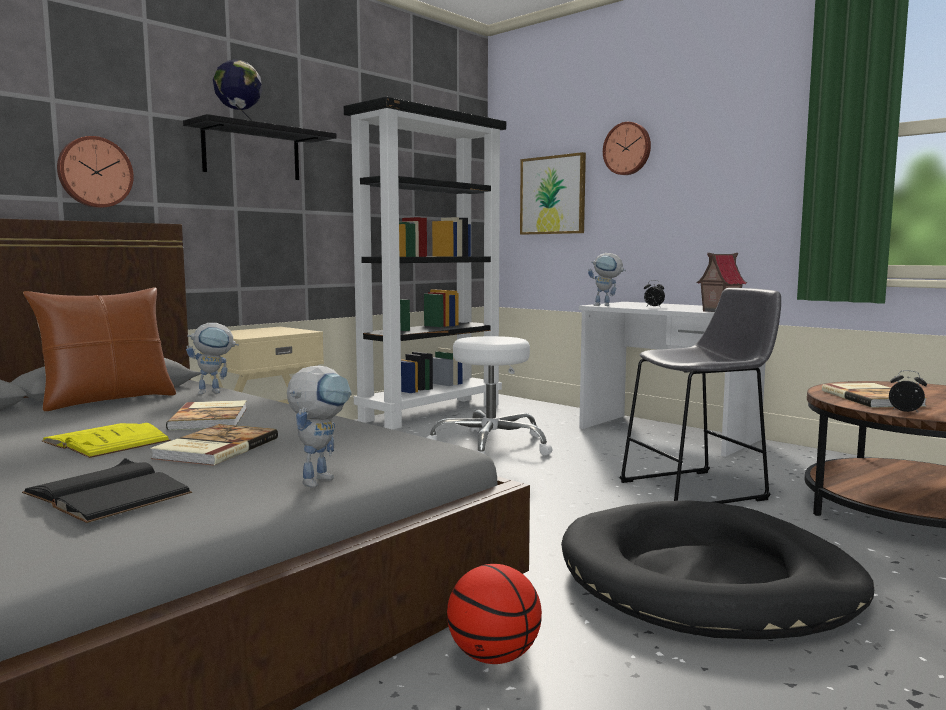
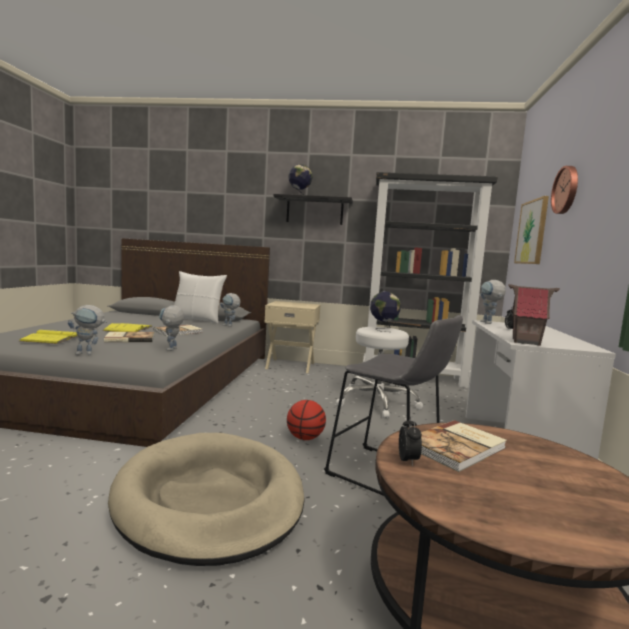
camera: 55 degrees right, 0 degrees up
black book [22,458,192,523] -> yellow book [20,330,78,344]
brown pillow [23,287,176,411] -> white pillow [174,271,227,324]
wall clock [57,136,134,208] -> none
basketball [447,564,542,664] -> basketball moved to [287,400,326,440]
black dog bed [561,500,874,639] -> beige dog bed [108,433,305,566]
none -> toy robot [159,305,185,351]
none -> globe [370,291,401,332]

